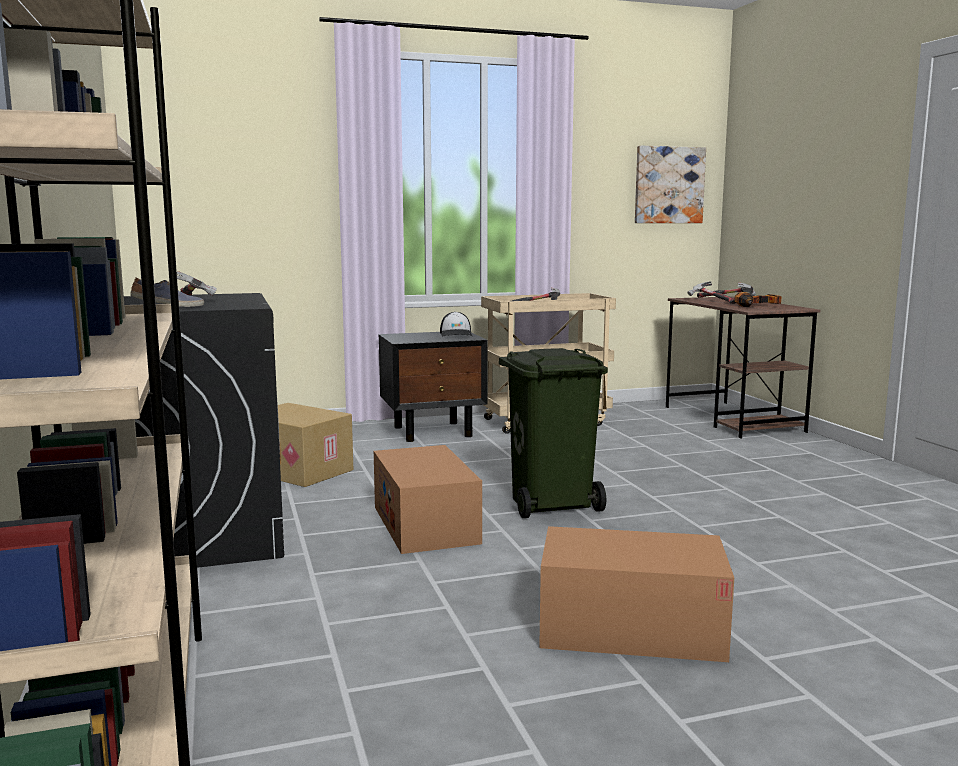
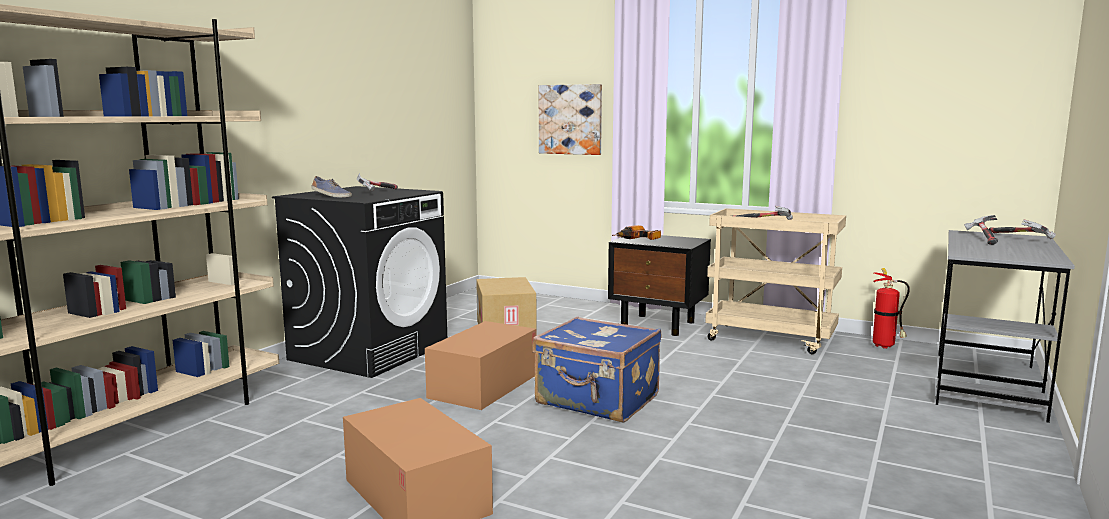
camera: 45 degrees right, 0 degrees up
cap [440,312,472,337] -> none
green trash can [499,348,608,518] -> blue suitcase [532,316,661,423]
picture [635,146,706,223] -> picture moved to [539,84,602,155]
brown desk [666,296,821,439] -> grey desk [936,230,1075,423]
power drill [734,292,782,307] -> power drill moved to [612,225,661,240]
none -> fire extinguisher [873,268,910,349]

